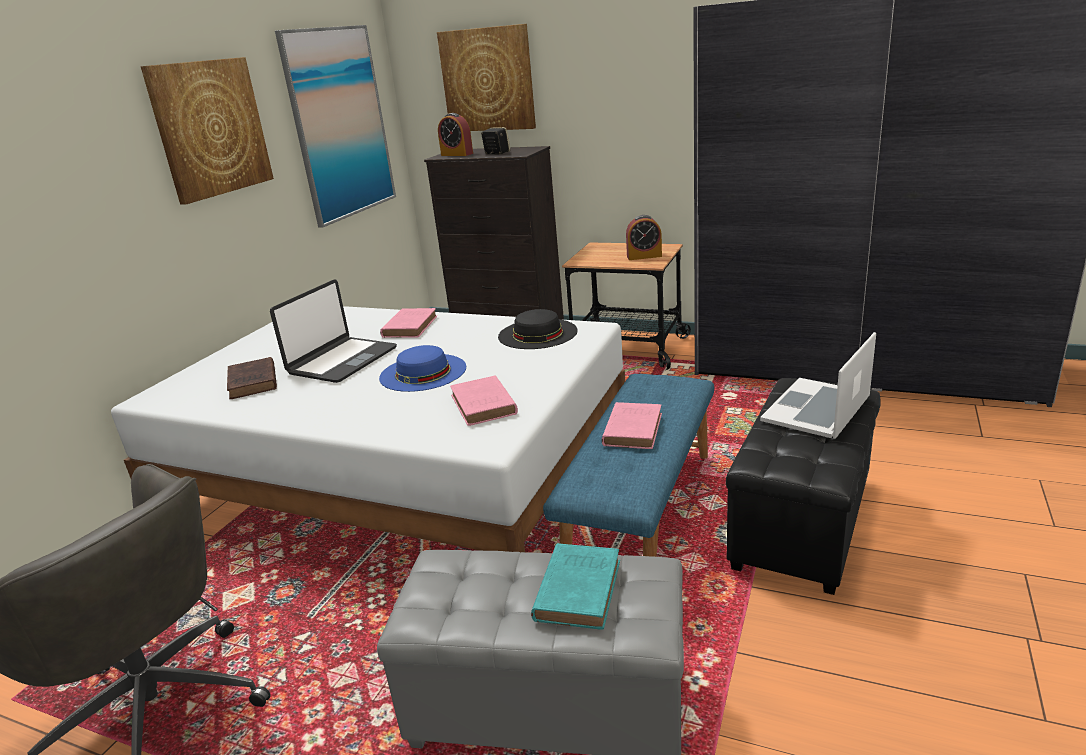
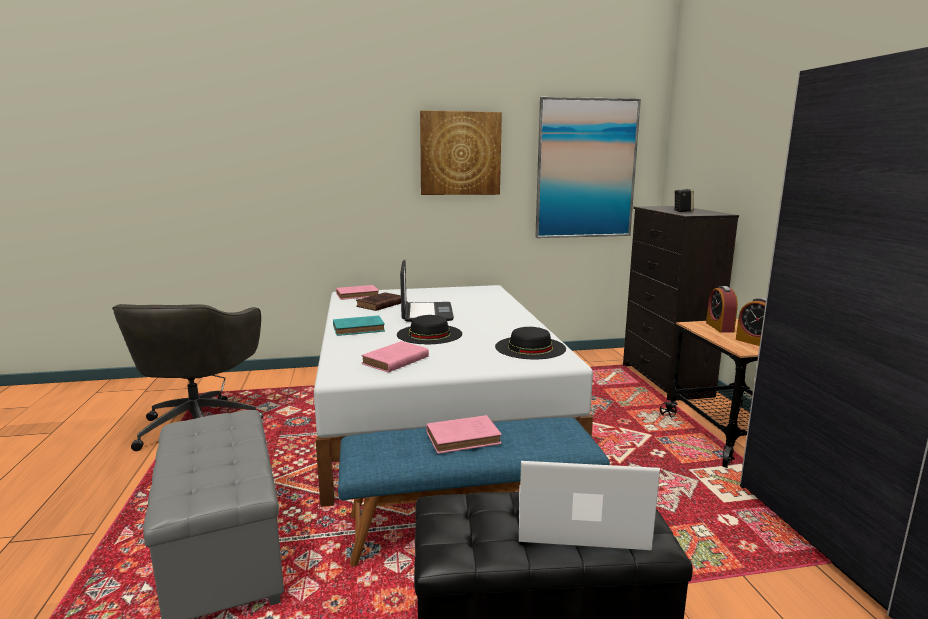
camera: 55 degrees right, 10 degrees down
laptop [270,279,397,383] -> laptop turned 90 degrees counterclockwise [400,260,454,322]
blue hat [379,345,466,392] -> black hat [397,315,462,344]
pink book [380,308,437,338] -> pink book moved to [336,285,379,300]
picture [437,24,536,131] -> none
alarm clock [438,113,473,156] -> alarm clock moved to [706,286,738,332]
turquoise book [531,543,620,630] -> turquoise book moved to [333,315,385,336]

